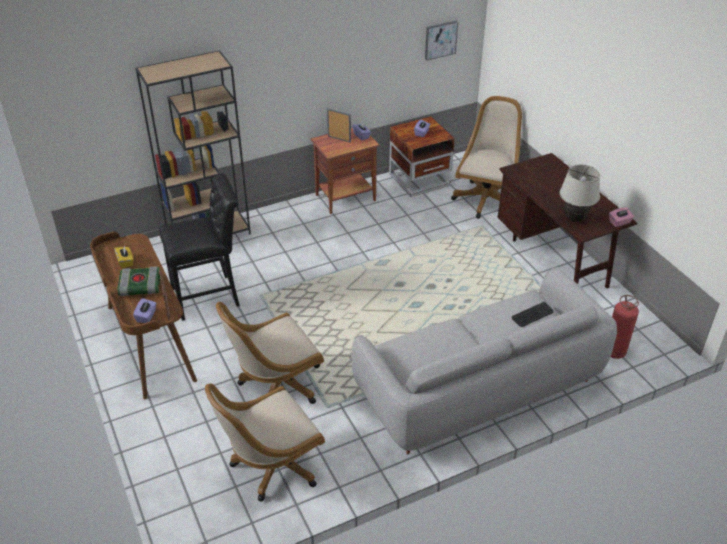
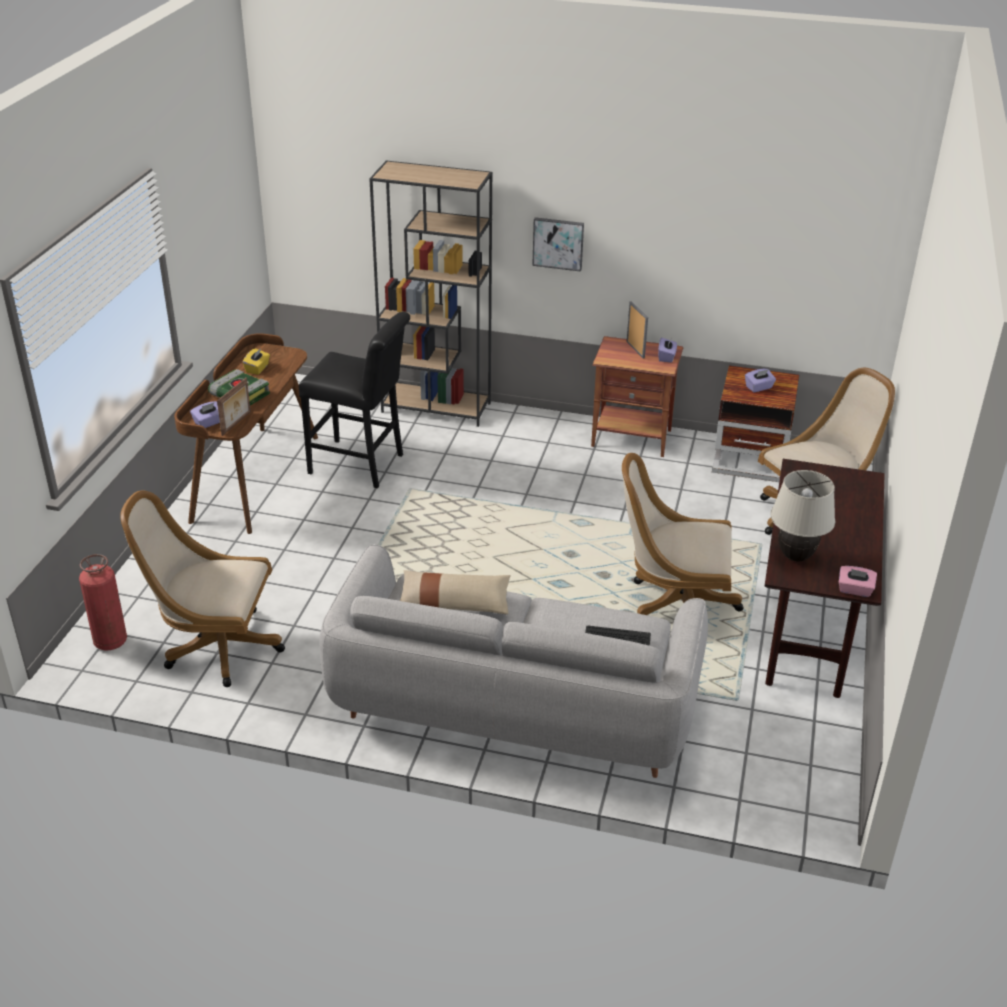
camera: 40 degrees right, 5 degrees down
office chair [216,302,324,404] -> office chair moved to [622,453,744,615]
picture [425,21,458,60] -> picture moved to [532,217,584,272]
fire extinguisher [611,295,639,359] -> fire extinguisher moved to [79,554,127,650]
none -> beige pillow [400,570,511,614]

